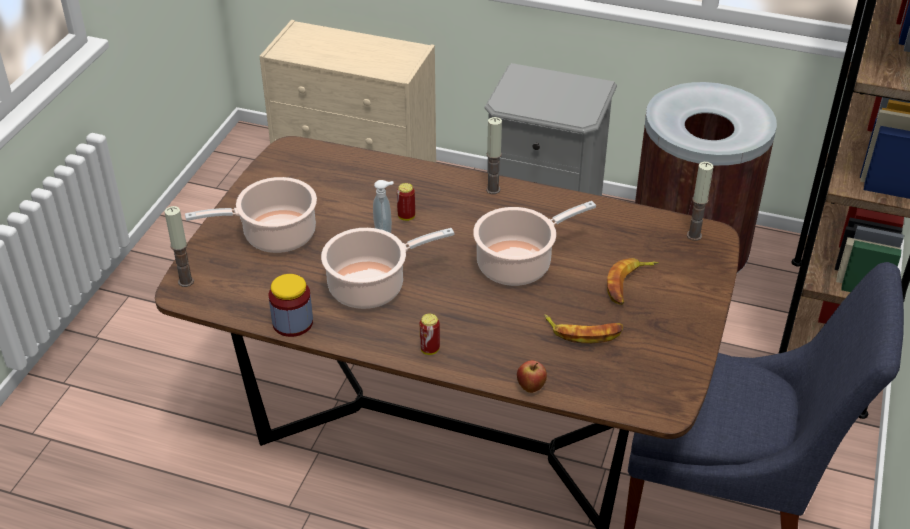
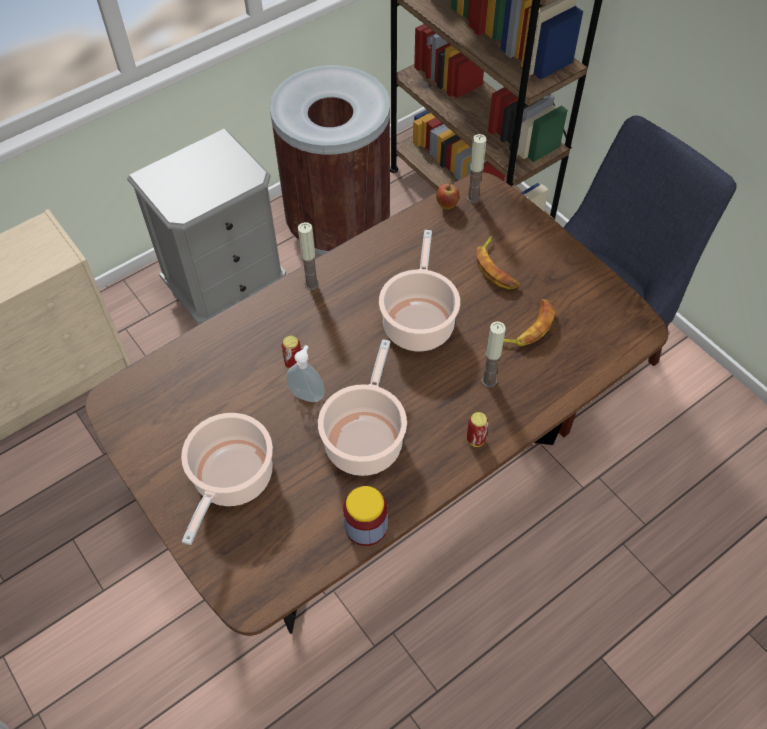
camera: 55 degrees left, 15 degrees up
candle [165,206,194,287] -> candle moved to [481,321,506,388]
apple [517,360,547,393] -> apple moved to [436,183,459,209]

